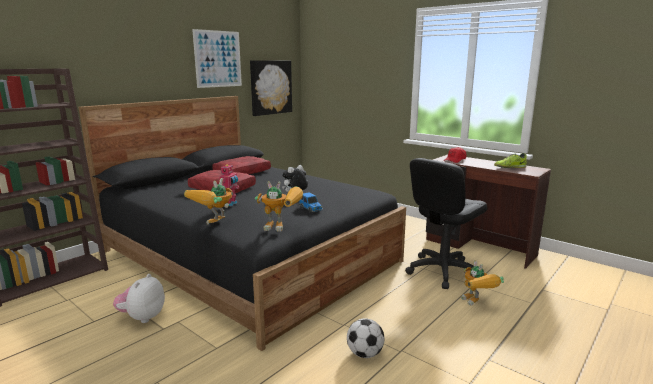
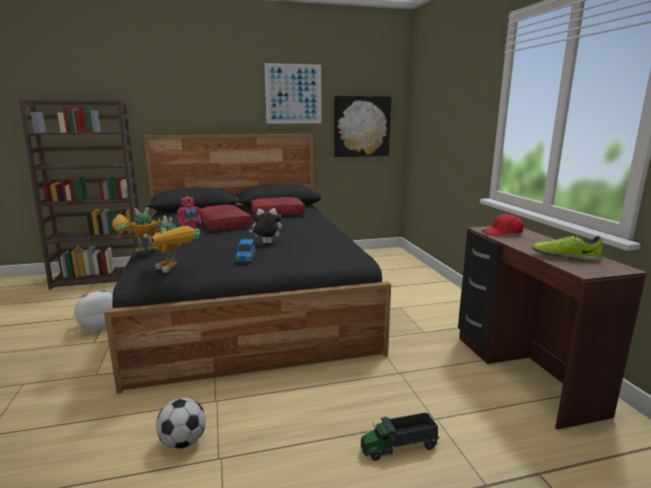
camera: 35 degrees right, 0 degrees up
black office chair [405,158,487,289] -> none
toy robot [461,260,504,306] -> toy truck [361,412,439,461]

